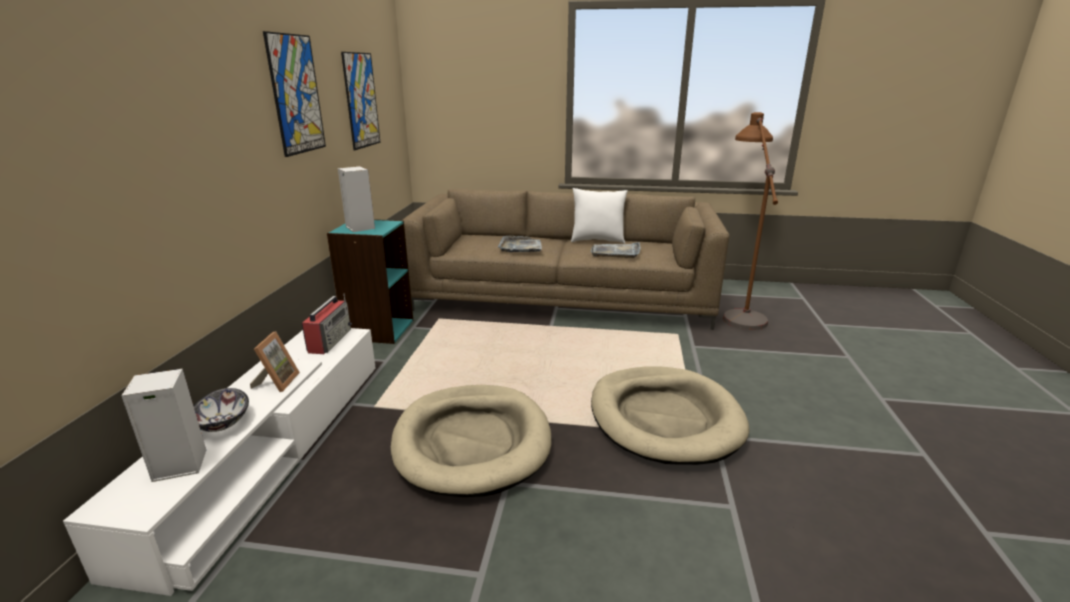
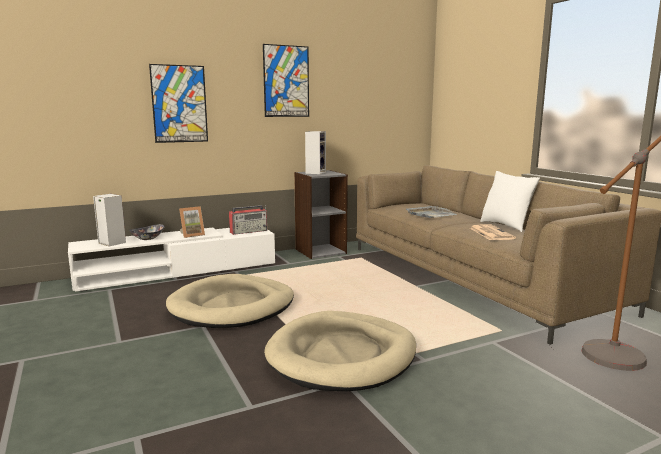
camera: 55 degrees right, 10 degrees down
turquoise bookcase [327,219,413,344] -> grey bookcase [294,170,348,259]
picture [341,52,381,150] -> picture moved to [149,64,208,143]
grey tray [591,242,641,258] -> newspaper [470,224,516,240]

